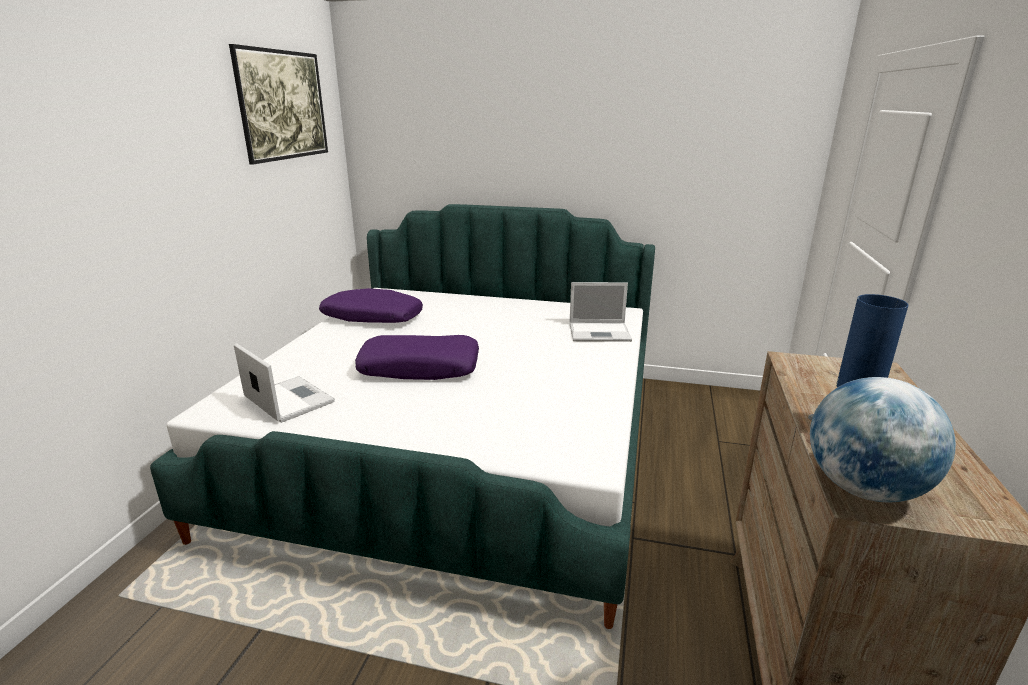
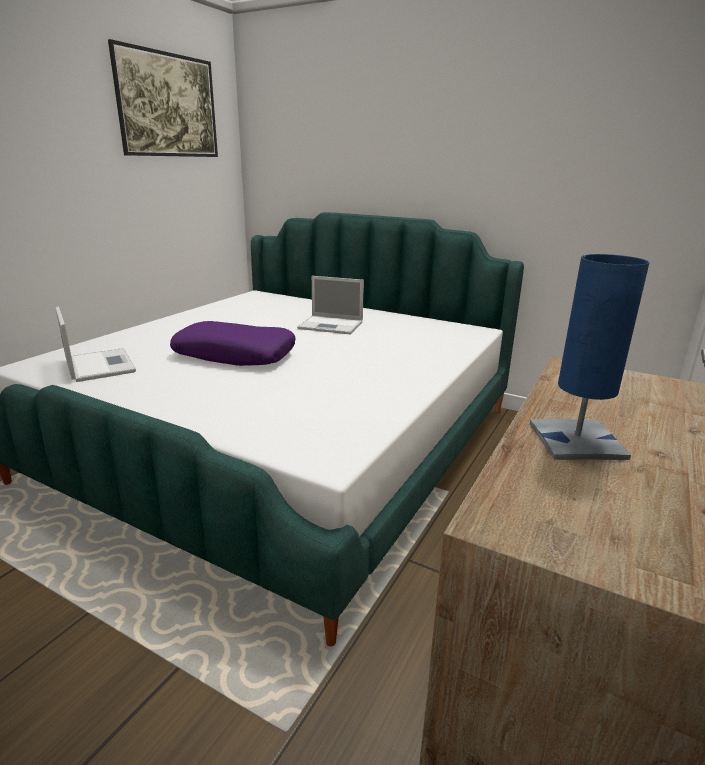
camera: 15 degrees right, 0 degrees up
purple pillow [319,288,423,323] -> none
laptop [570,282,632,342] -> laptop moved to [297,276,364,335]
globe [810,377,956,502] -> none

